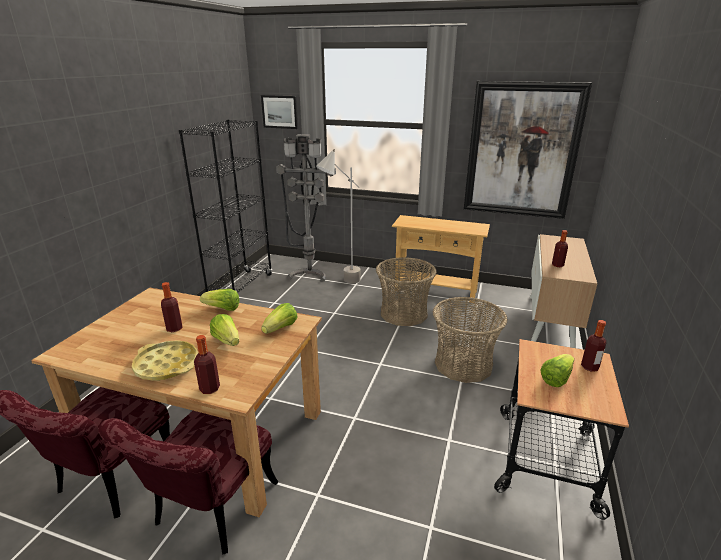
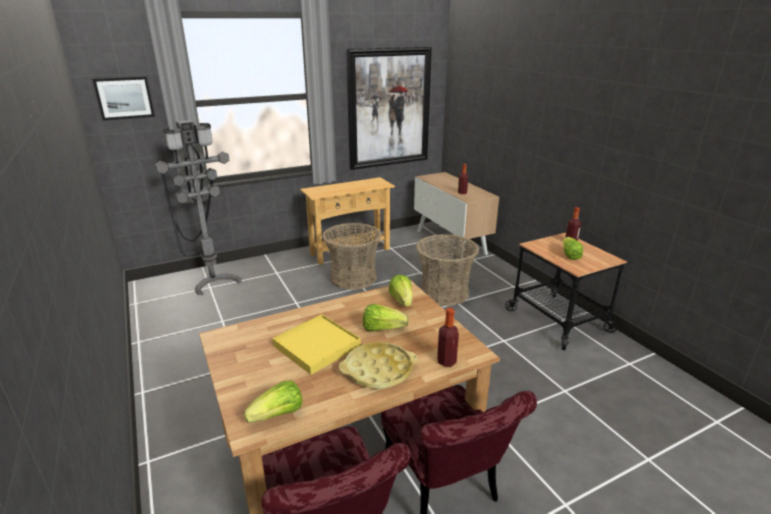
camera: 45 degrees left, 0 degrees up
bottle [161,282,183,332] -> yellow tray [272,314,361,375]
black bookcase [179,119,272,293] -> none
lettuce [200,289,240,311] -> lettuce moved to [244,380,302,423]
grey floor lamp [316,149,361,284] -> none

